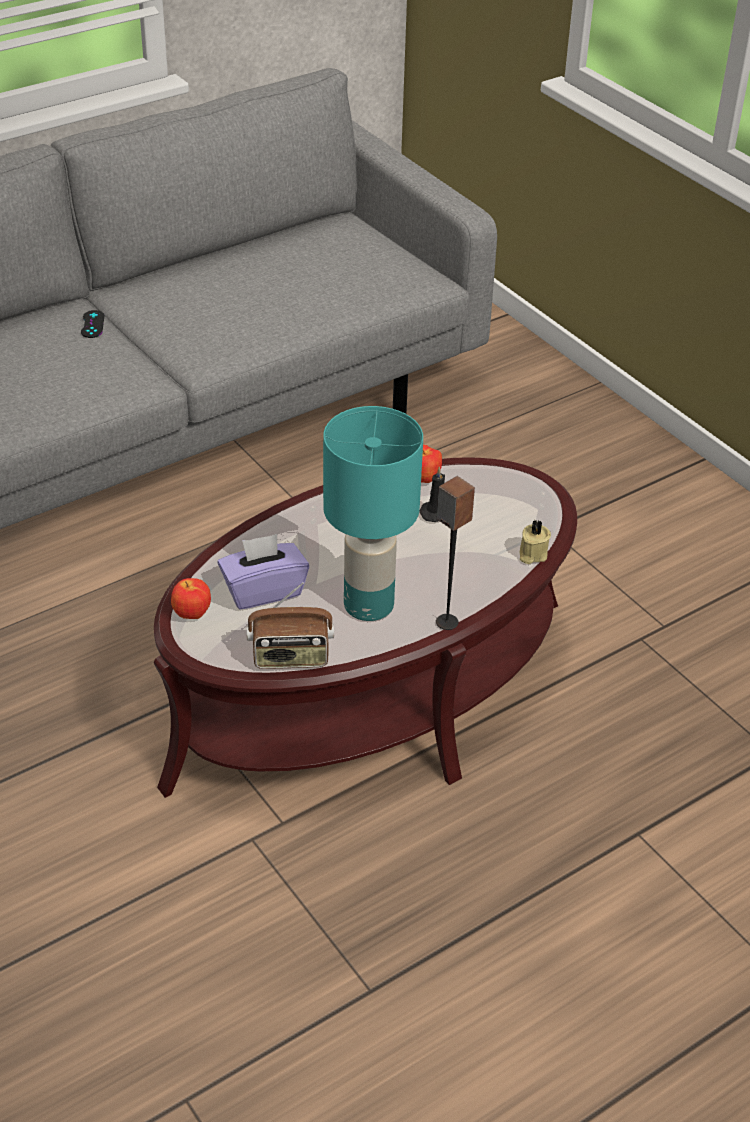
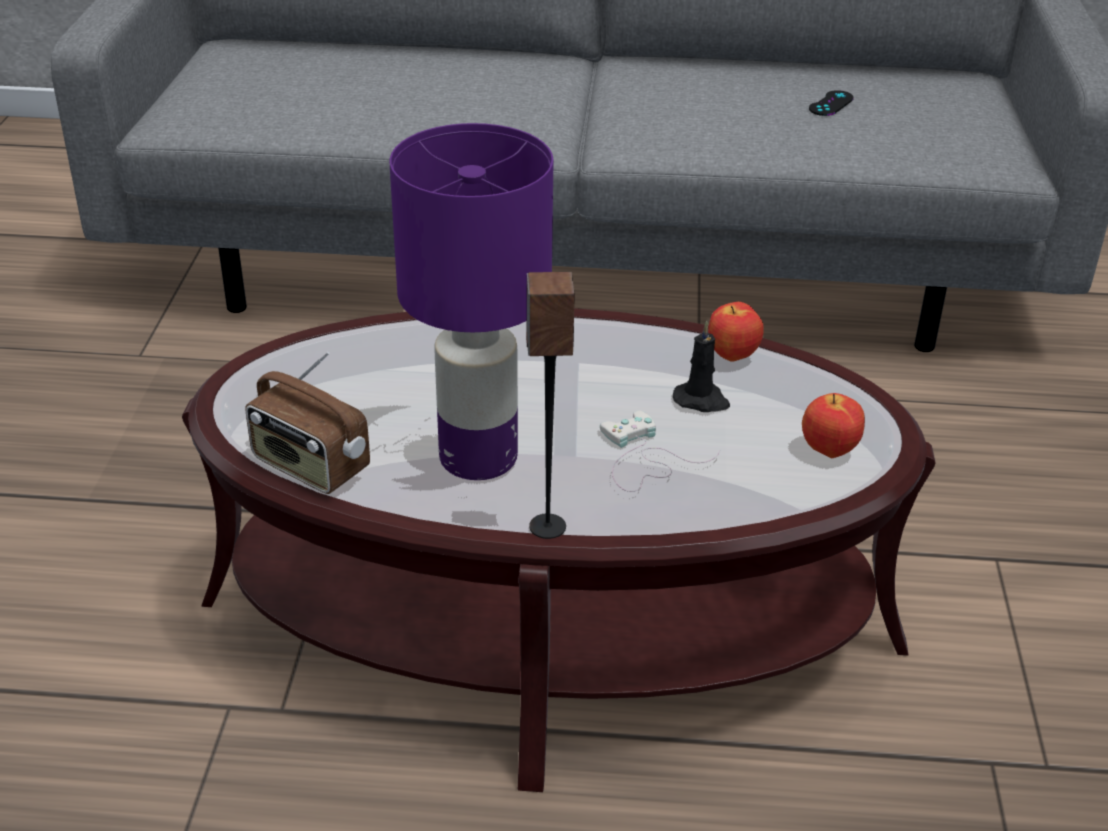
camera: 40 degrees right, 5 degrees down
black game controller [81,310,104,338] -> black game controller moved to [809,90,854,116]
apple [171,578,211,619] -> apple moved to [802,393,865,458]
purple tissue box [217,534,309,609] -> none
turquoise table lamp [323,406,423,621] -> purple table lamp [390,123,553,480]
beige candle [520,520,551,564] -> none
none -> white game controller [600,411,720,492]

